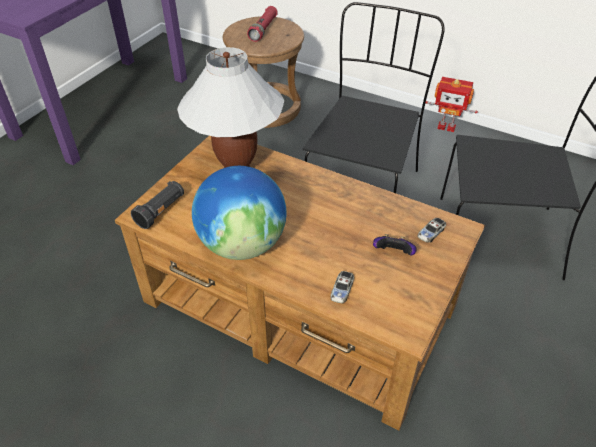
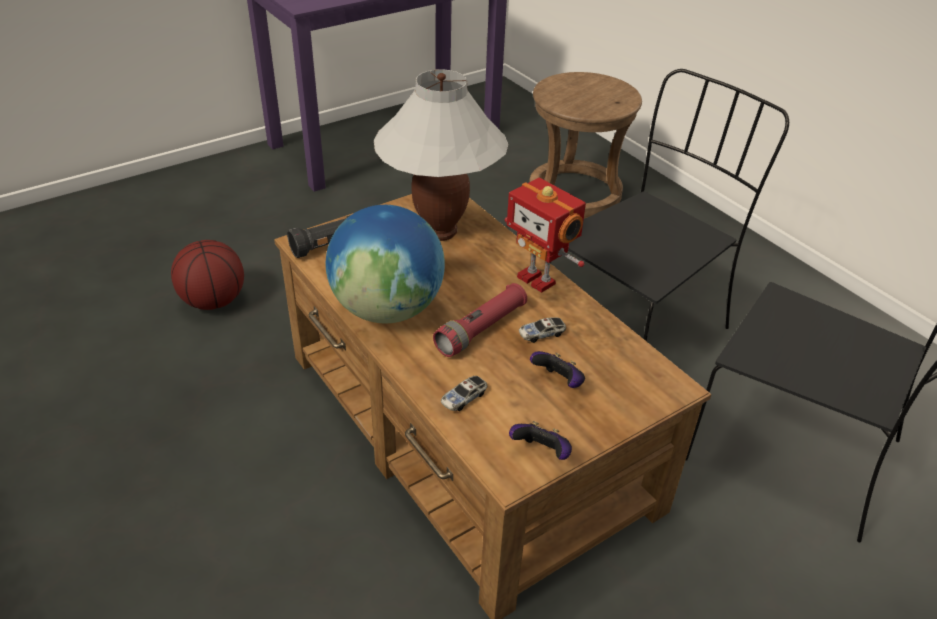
camera: 25 degrees right, 5 degrees down
red flashlight [247,6,278,42] -> red flashlight moved to [433,283,527,357]
toy car [418,218,446,243] -> toy car moved to [519,317,566,343]
toy robot [426,77,478,132] -> toy robot moved to [505,178,586,293]
none -> basketball [171,240,244,310]
none -> game controller [509,421,572,460]

